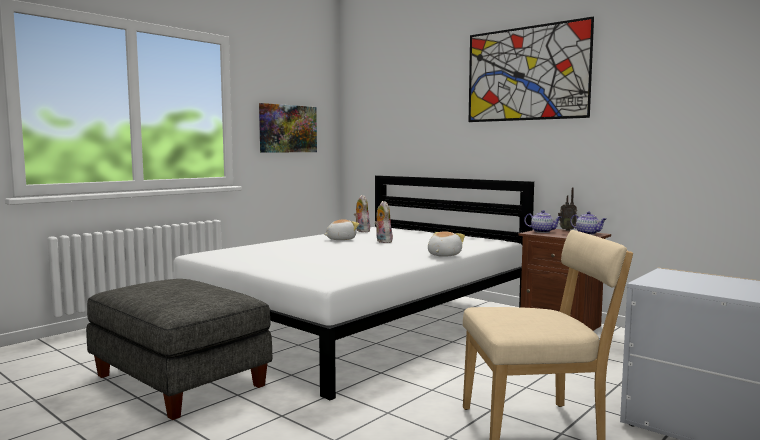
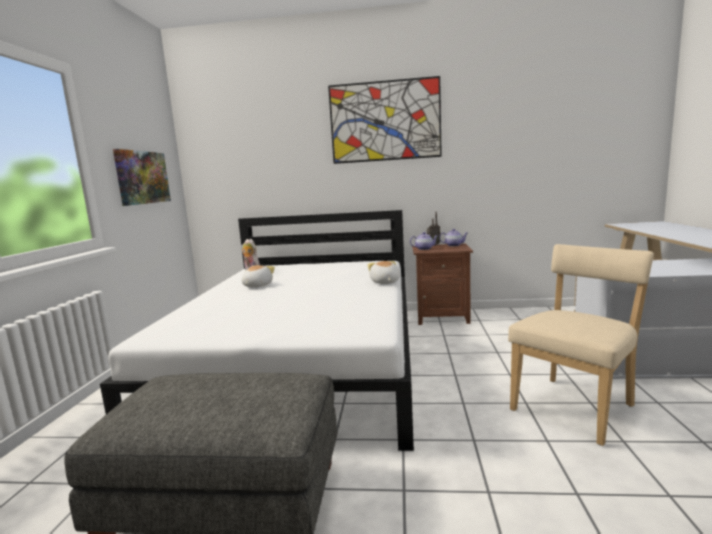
camera: 35 degrees left, 5 degrees up
plush toy [374,201,393,243] -> none

